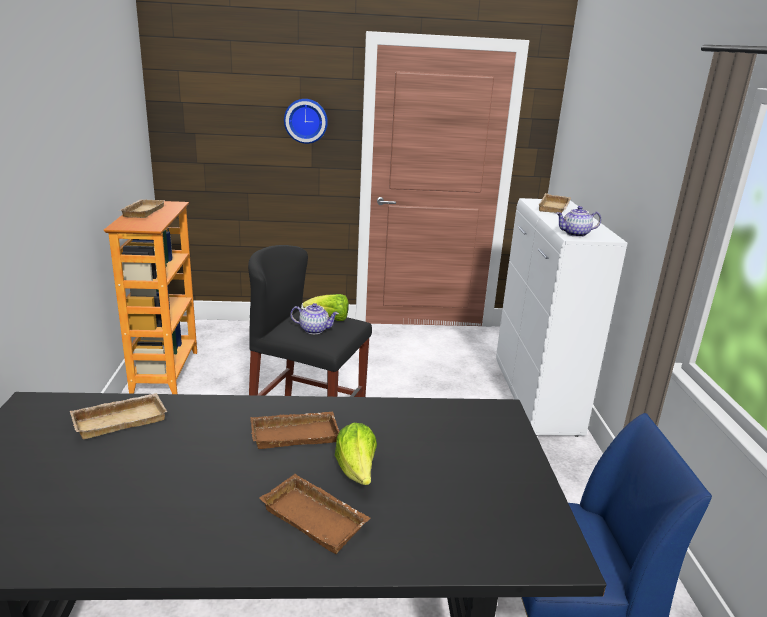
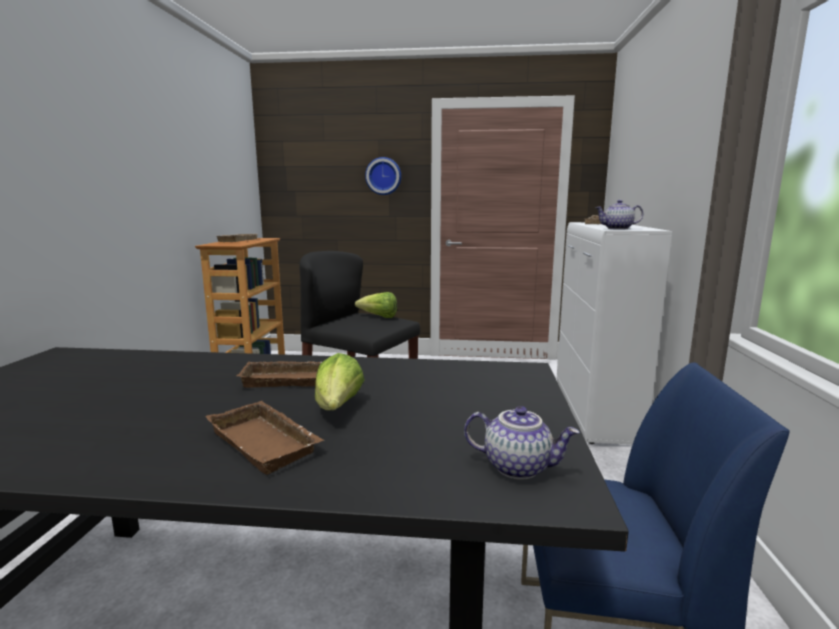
camera: 10 degrees right, 10 degrees down
beige tray [70,393,167,439] -> none
teapot [290,303,339,334] -> teapot moved to [464,406,580,480]

